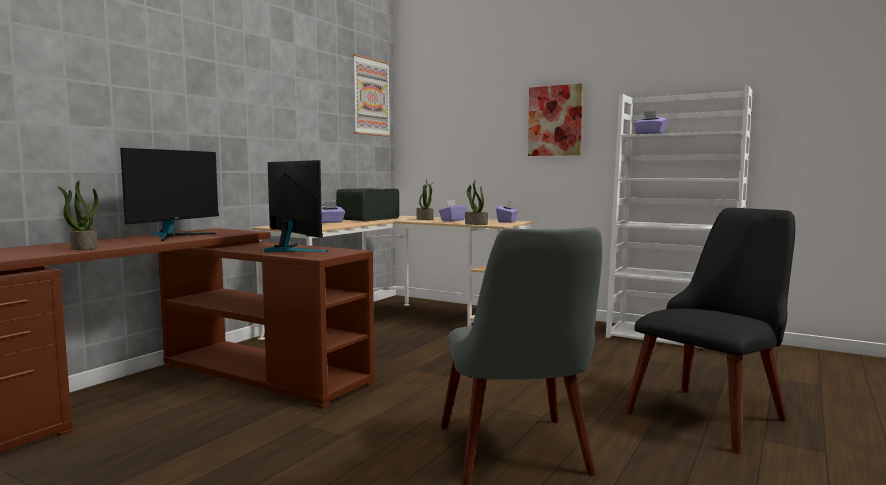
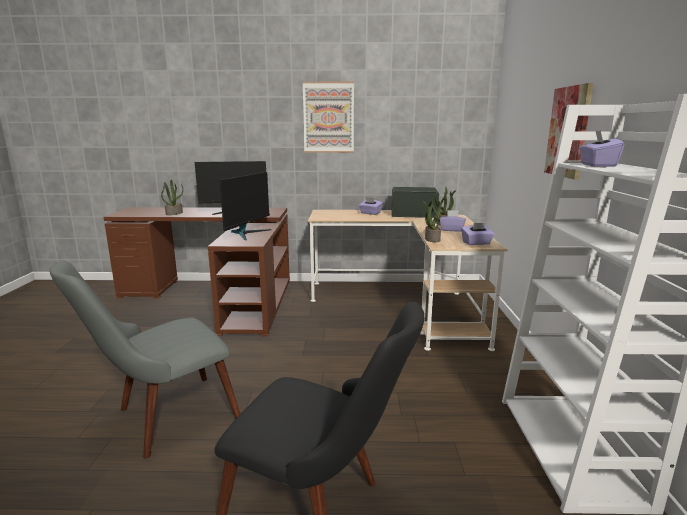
camera: 60 degrees right, 10 degrees up
picture [353,54,391,137] -> picture moved to [303,82,354,153]

